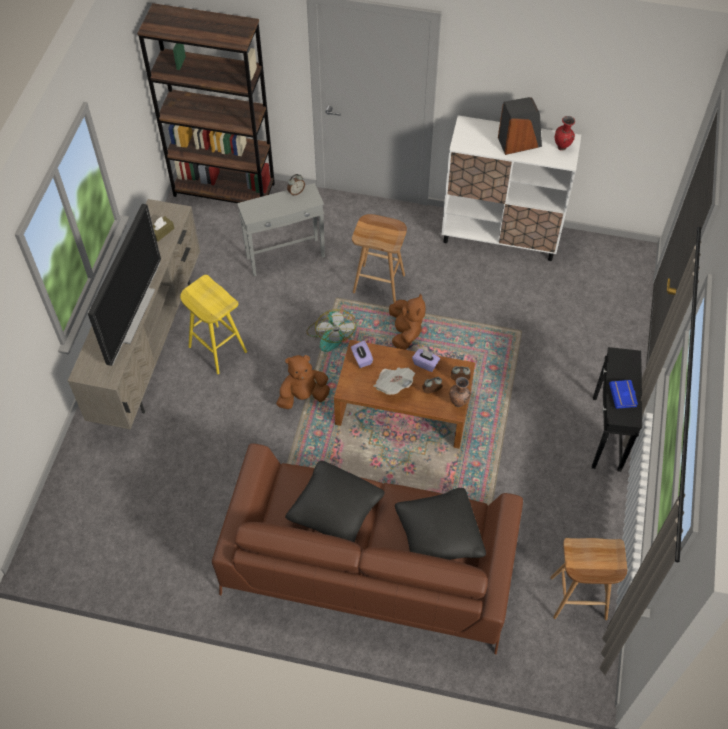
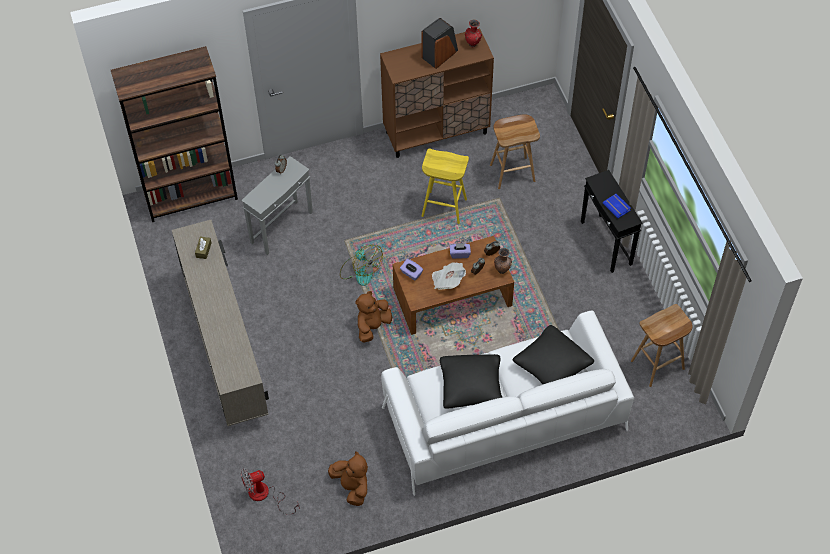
camera: 30 degrees left, 0 degrees up
television [88,204,161,366] -> none
yellow stool [180,275,247,374] -> yellow stool moved to [422,149,469,224]
brown sofa [212,443,523,654] -> white sofa [381,311,634,496]
brown stool [352,214,407,303] -> brown stool moved to [490,114,540,189]
brown plush toy [389,294,426,350] -> brown plush toy moved to [328,451,368,506]
white cabinet [441,116,581,261] -> brown cabinet [380,28,494,158]
none -> fan [241,468,300,514]

